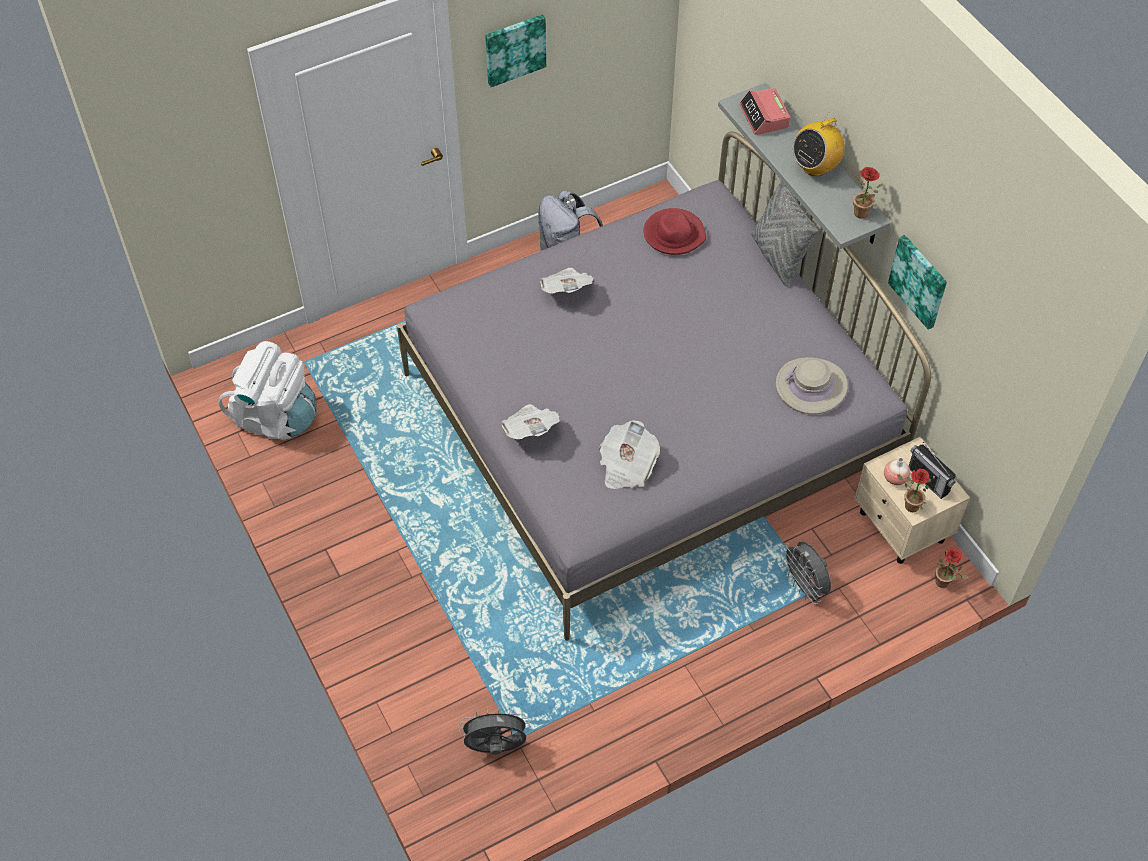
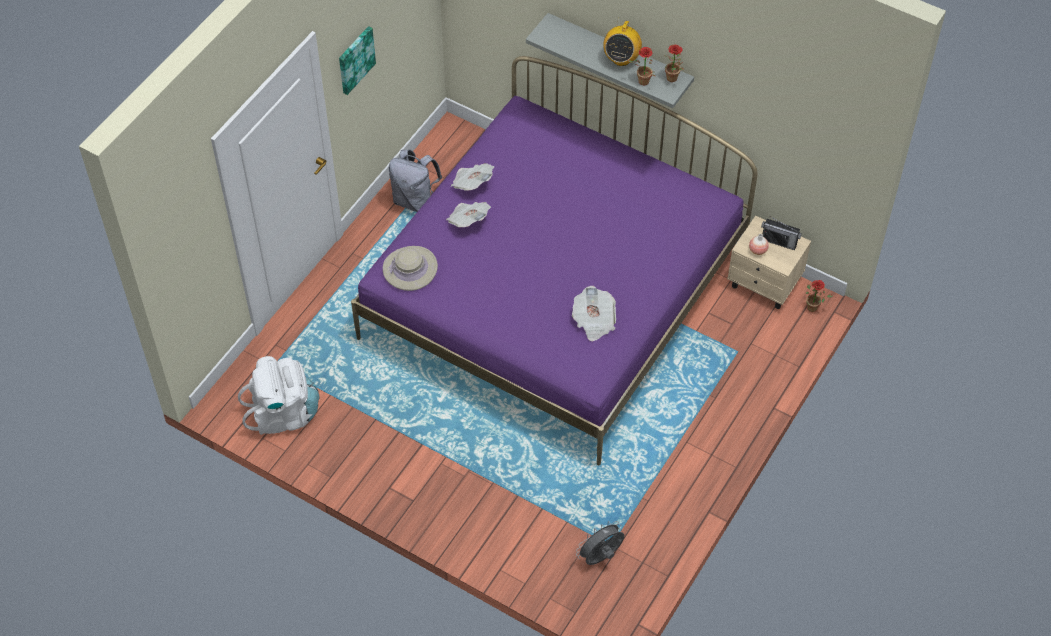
camera: 30 degrees left, 0 degrees up
grey bed [397,131,931,641] -> purple bed [351,56,757,465]
newspaper [501,404,560,439] -> newspaper moved to [451,163,494,191]
red hat [644,208,706,255] -> none
alarm clock [739,88,791,135] -> none
grey pillow [751,181,819,287] -> none
beige hat [776,357,848,414] -> beige hat moved to [383,246,438,291]
grey fan [781,541,831,604] -> none
picture [888,235,947,329] -> none
potted plant [897,469,931,512] -> potted plant moved to [627,47,655,85]

